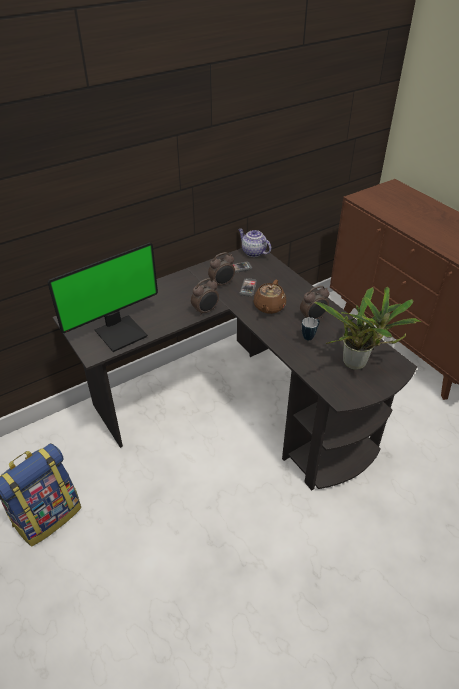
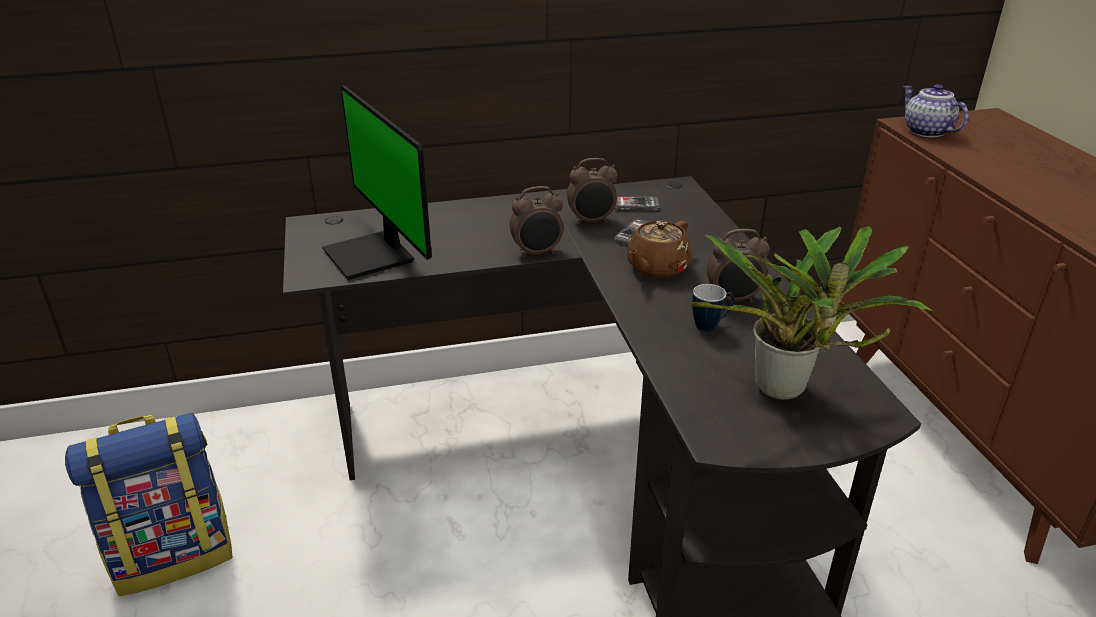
camera: 20 degrees right, 10 degrees down
monitor [47,242,158,352] -> monitor turned 75 degrees clockwise [322,85,432,280]
teapot [238,229,271,257] -> teapot moved to [903,84,969,137]

